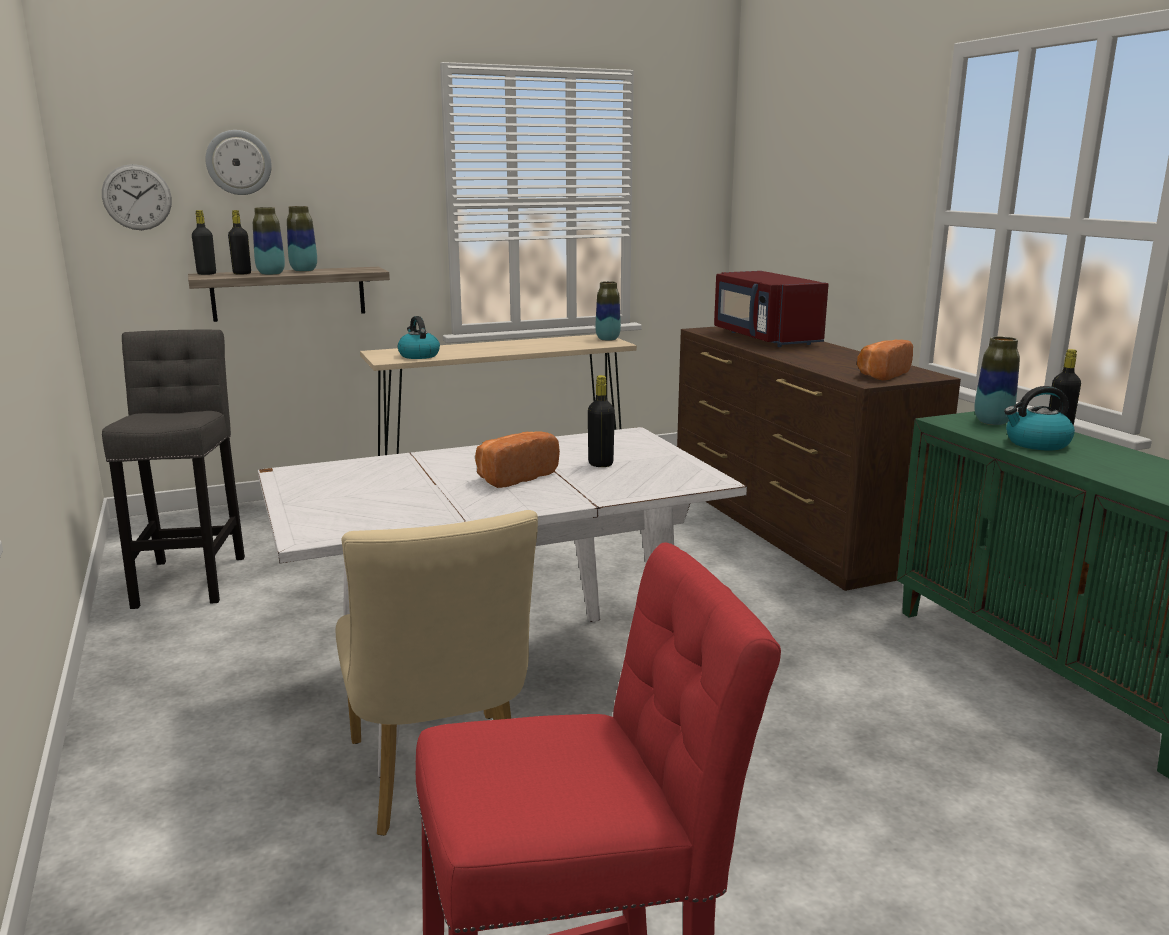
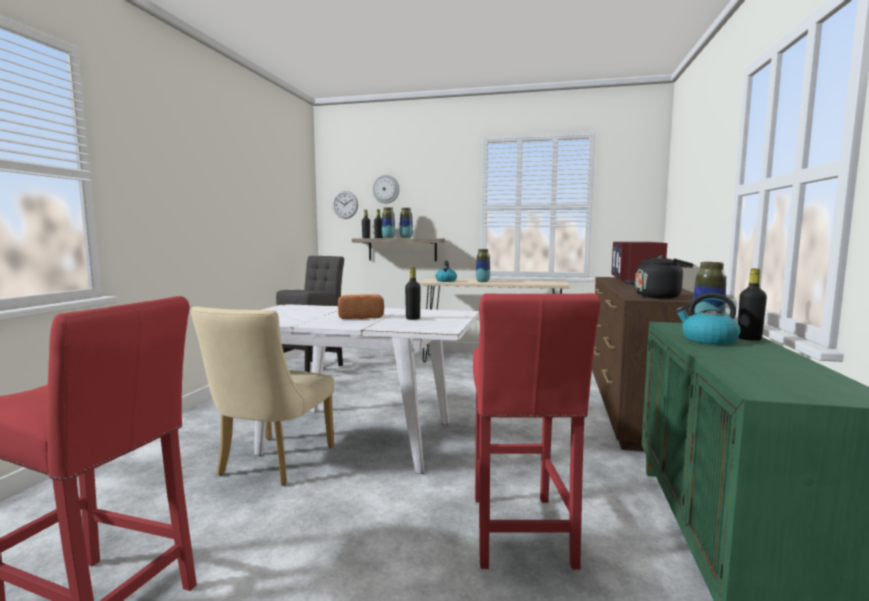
camera: 35 degrees right, 10 degrees down
vase [595,281,621,341] -> vase moved to [476,249,490,282]
bread [857,340,913,380] -> black kettle [635,255,694,299]
none -> red stool [473,293,601,569]

